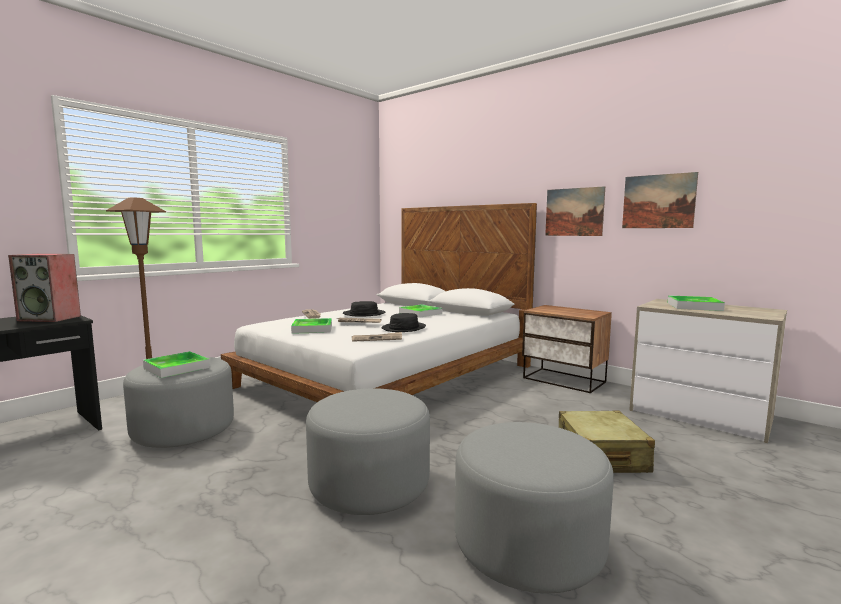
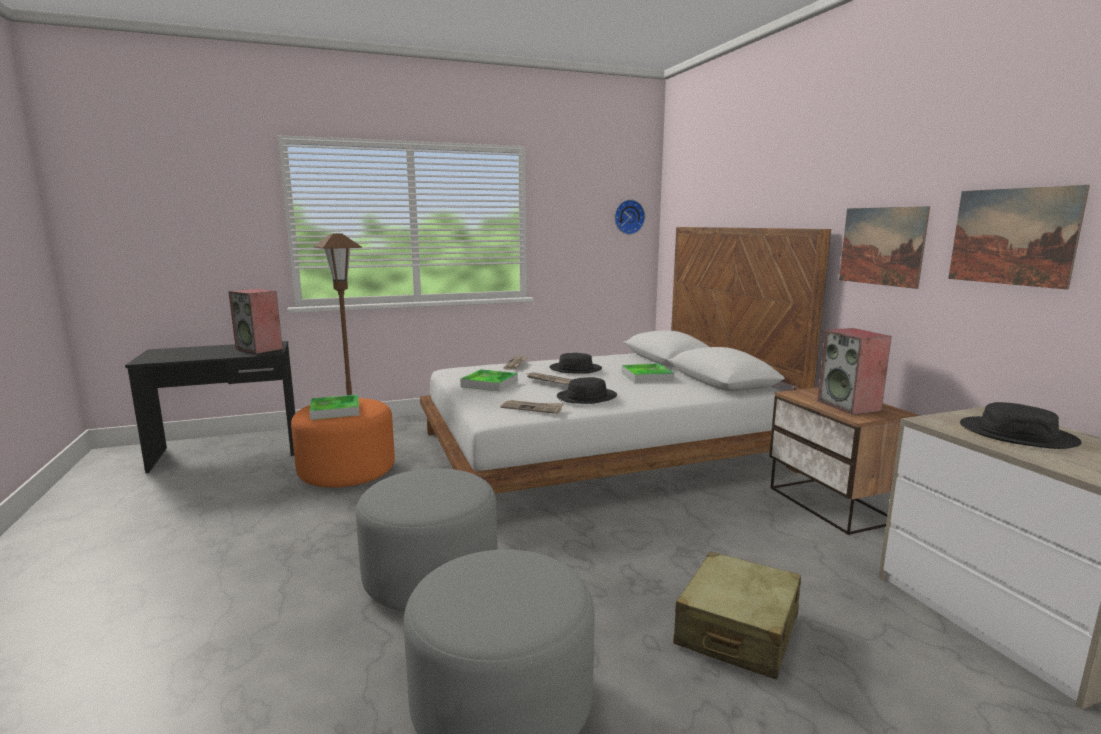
camera: 30 degrees right, 5 degrees up
grey ottoman [123,356,234,448] -> orange ottoman [291,398,395,488]
tray [668,295,725,311] -> black hat [960,402,1082,449]
none -> wall clock [615,200,645,235]
none -> speaker [817,328,892,415]

